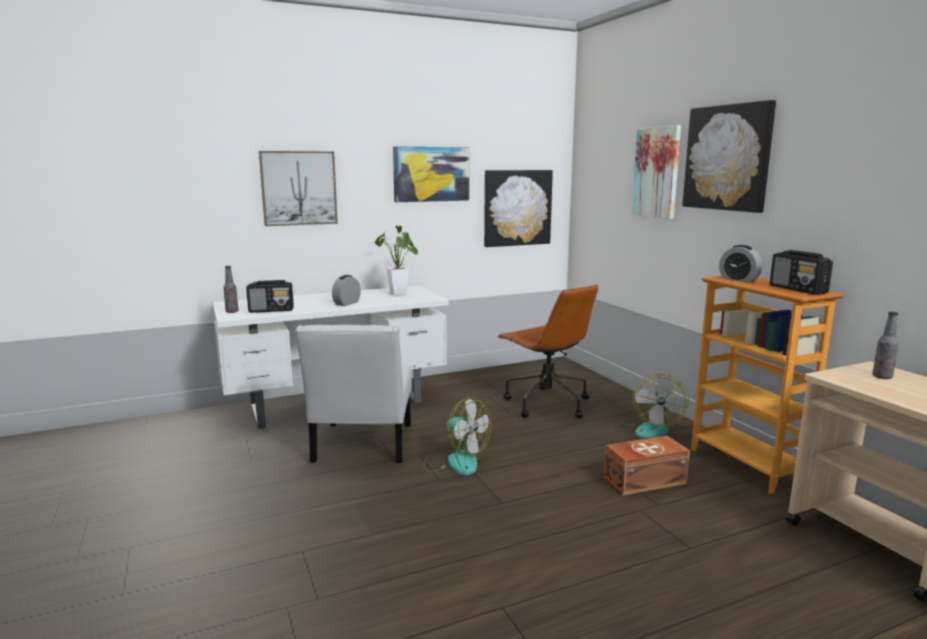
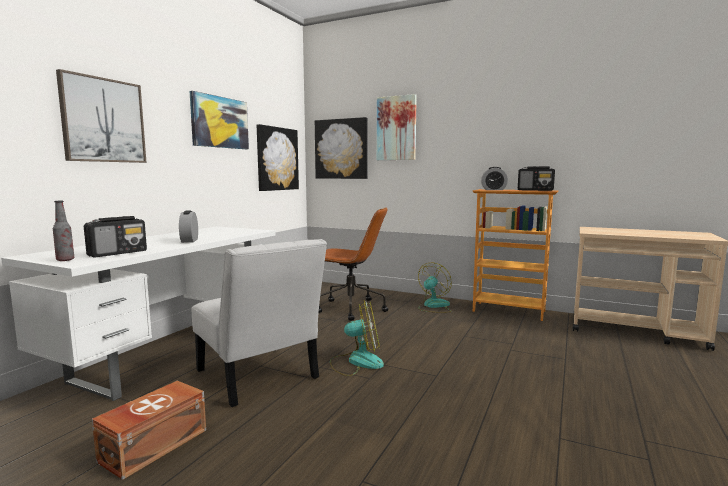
camera: 40 degrees left, 5 degrees down
potted plant [374,225,418,296] -> none
brown storage box [604,436,690,496] -> brown storage box moved to [92,381,206,480]
fan [621,374,689,438] -> fan turned 120 degrees counterclockwise [418,262,452,313]
picture [682,100,776,213] -> picture moved to [315,117,368,179]
bottle [872,312,899,379] -> none

